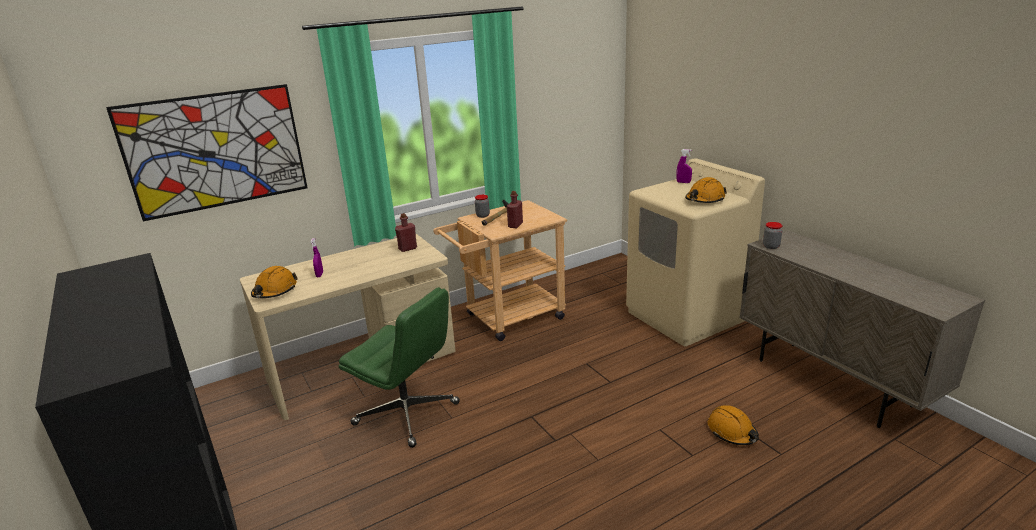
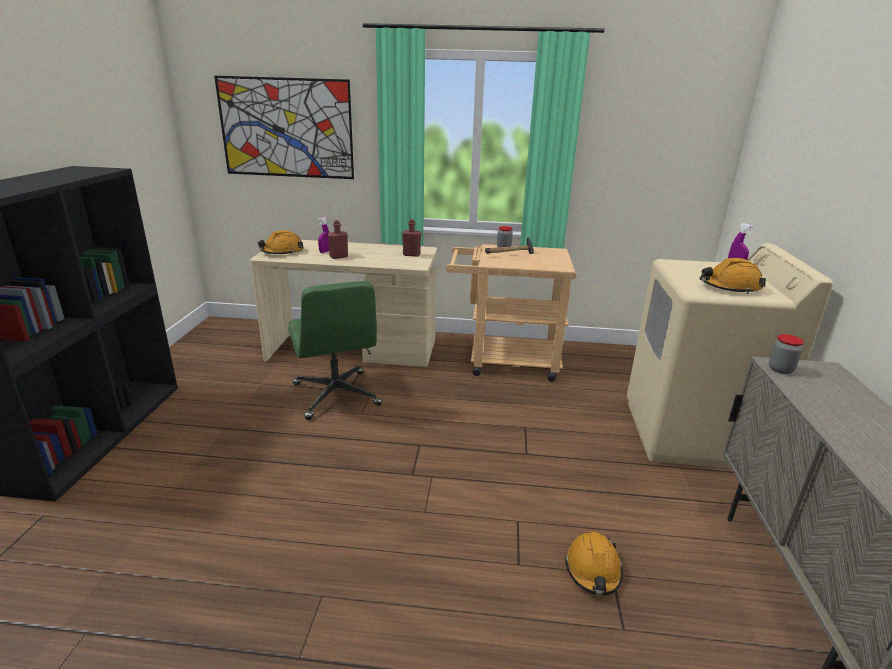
camera: 35 degrees right, 0 degrees up
red bottle [507,191,523,228] -> red bottle moved to [328,220,348,259]

